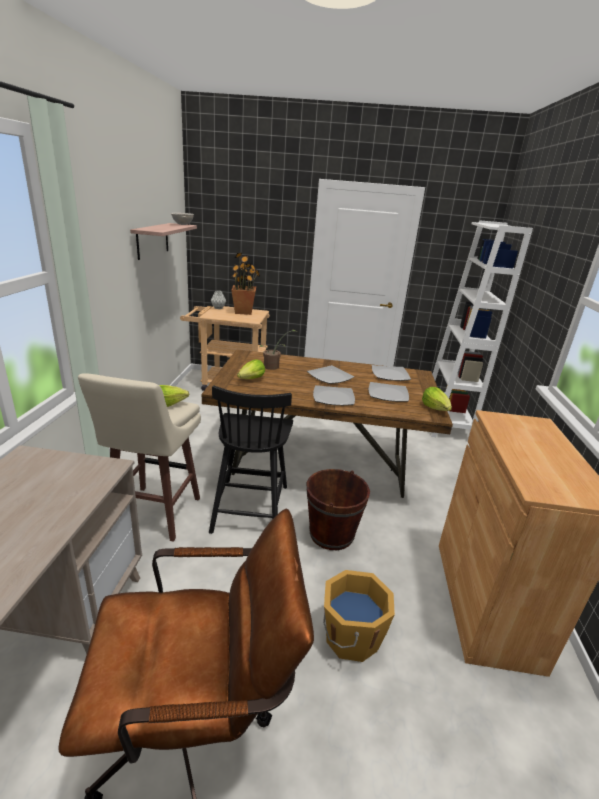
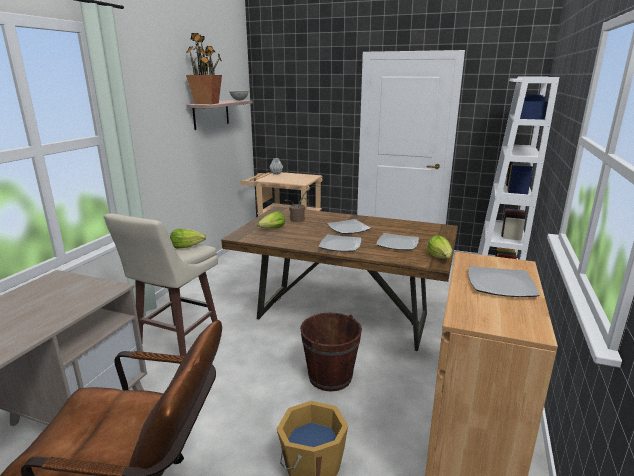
camera: 15 degrees right, 5 degrees down
black chair [209,386,293,534] -> none
potted plant [231,253,260,315] -> potted plant moved to [186,33,222,104]
plate [372,365,411,381] -> plate moved to [468,266,539,297]

